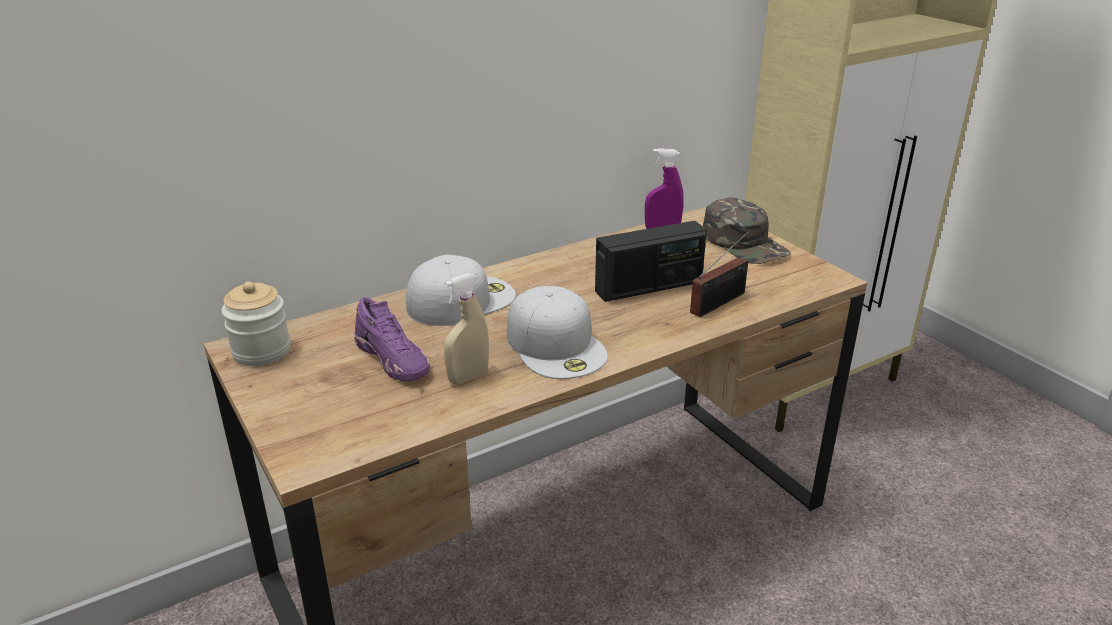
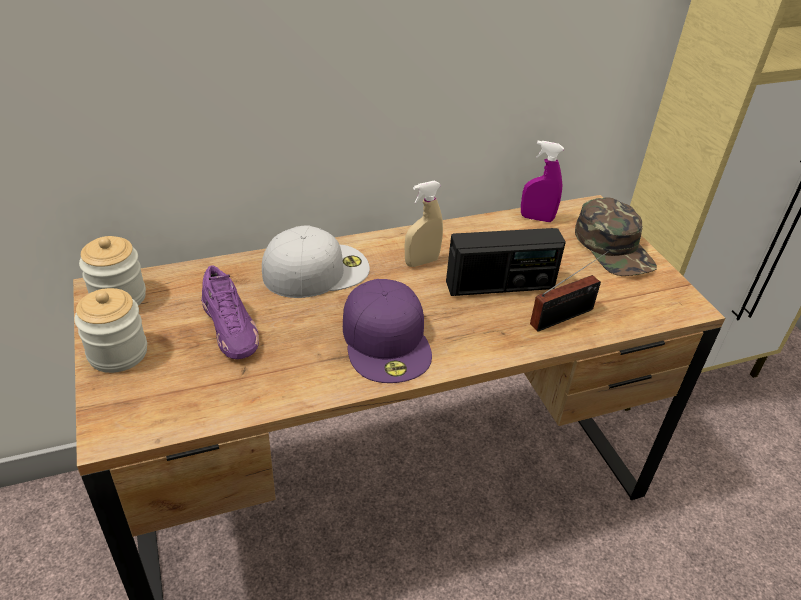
camera: 10 degrees right, 10 degrees up
beige spray bottle [444,273,489,384] -> beige spray bottle moved to [405,181,443,267]
white cap [507,286,608,379] -> purple cap [343,279,432,383]
none -> jar [74,288,147,373]

